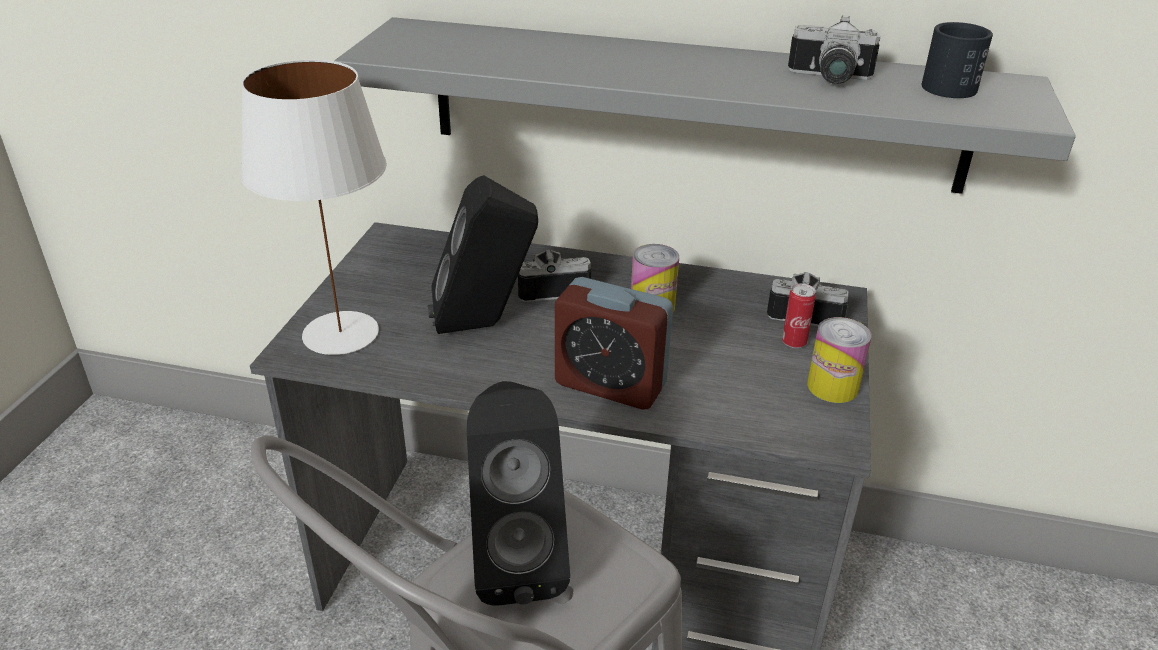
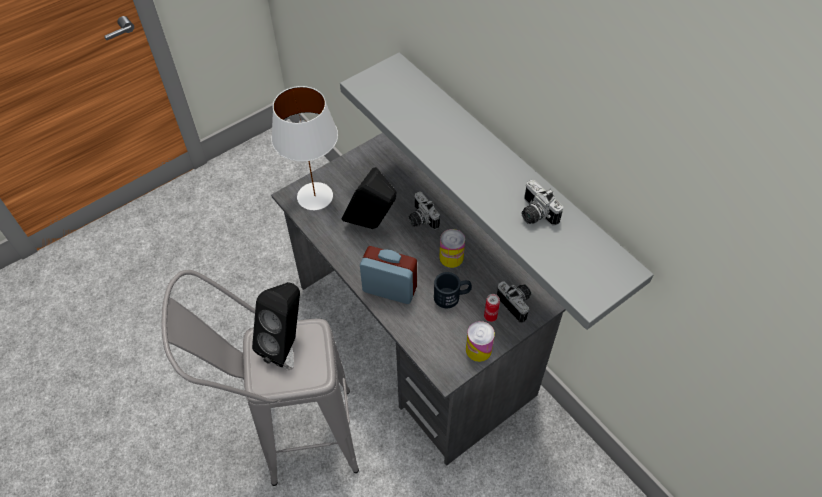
camera: 40 degrees right, 20 degrees up
camera [518,250,592,302] -> camera turned 150 degrees counterclockwise [408,191,440,230]
alarm clock [555,277,673,410] -> alarm clock turned 135 degrees clockwise [360,246,417,304]
black mug [922,22,993,98] -> black mug moved to [434,272,472,308]

